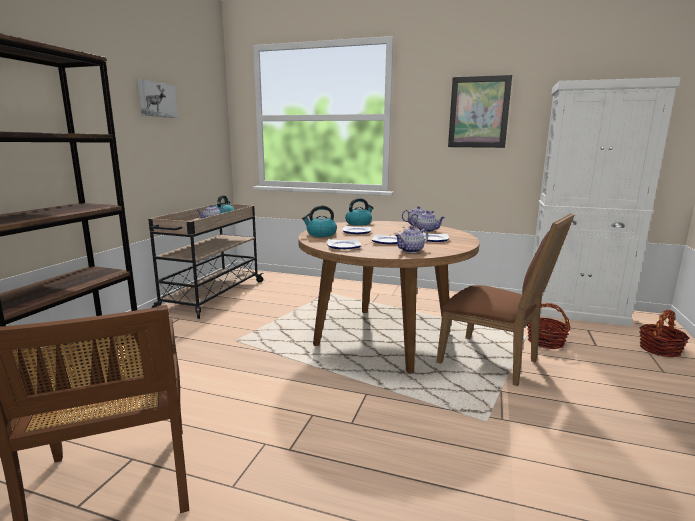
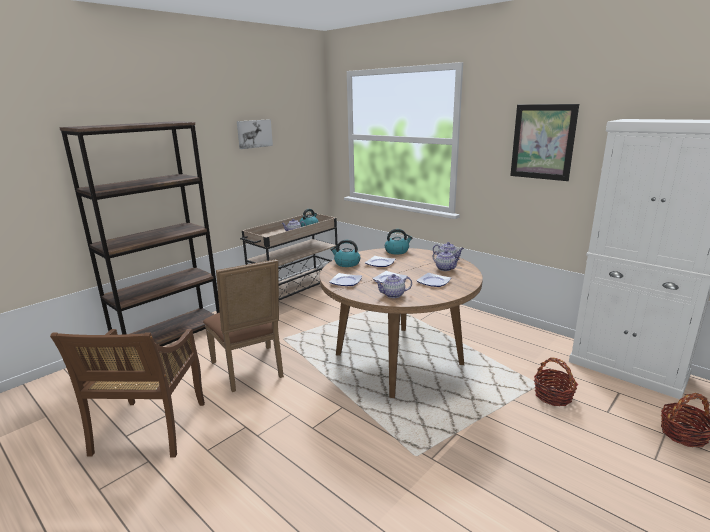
camera: 25 degrees right, 5 degrees up
brown chair [436,213,575,386] -> brown chair moved to [203,259,284,392]

